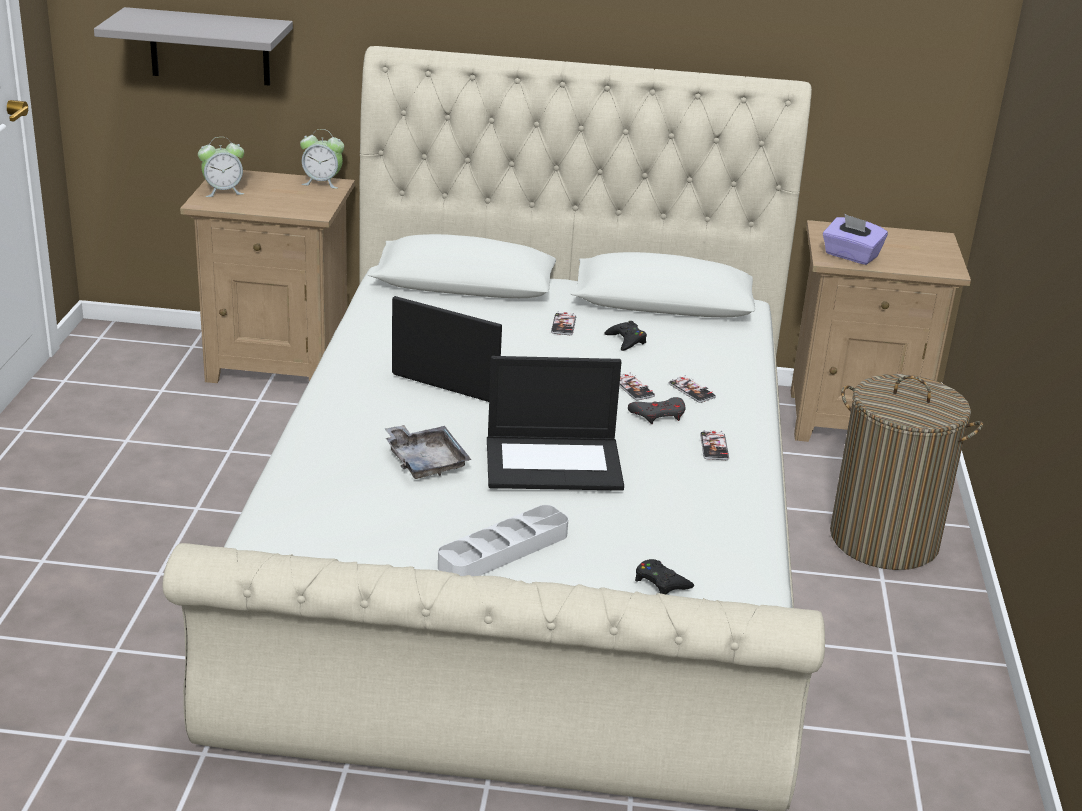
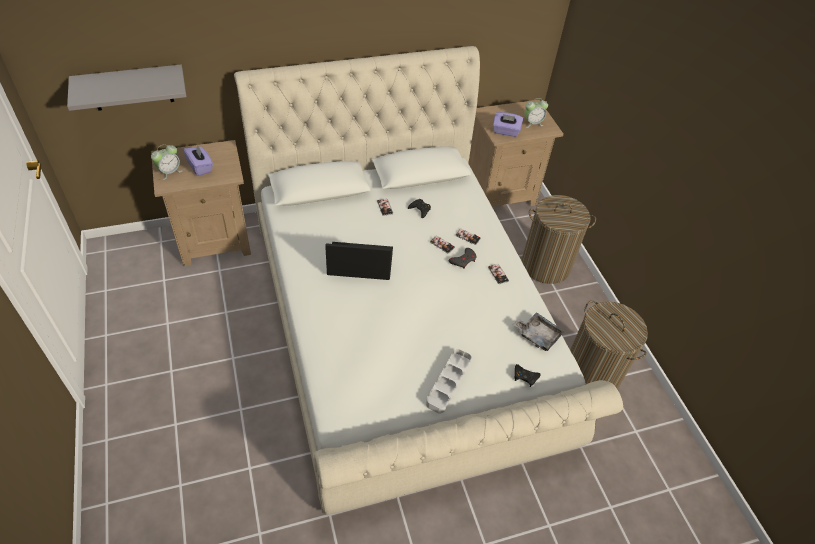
camera: 25 degrees left, 20 degrees up
alarm clock [300,129,344,189] -> alarm clock moved to [524,98,548,128]
grey tray [384,425,471,479] -> grey tray moved to [513,312,565,351]
laptop [487,356,624,491] -> none
none -> purple tissue box [183,144,213,176]
none -> laundry basket [570,301,648,389]

